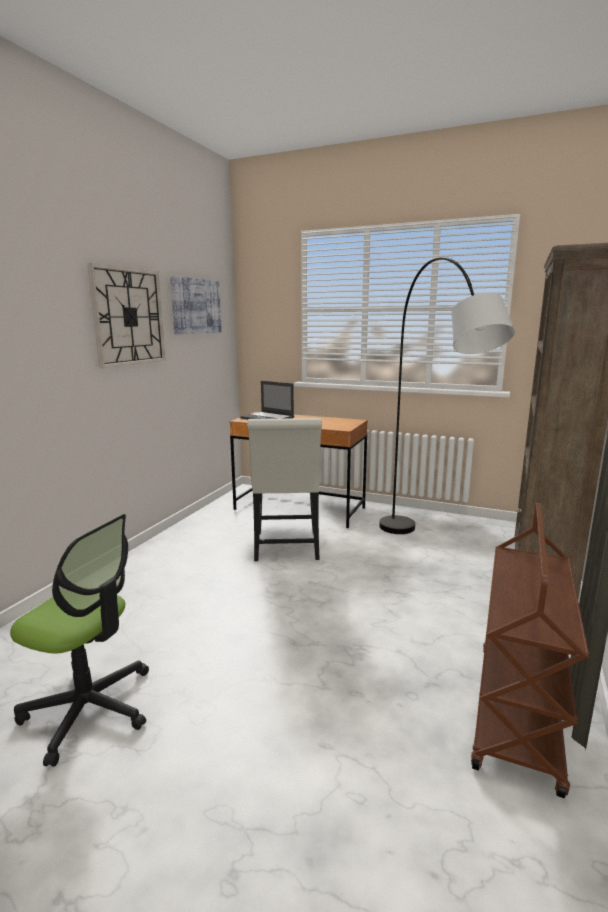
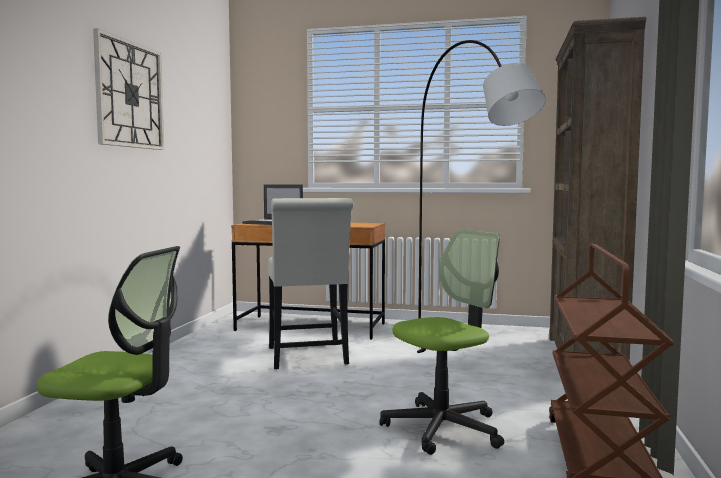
camera: 10 degrees left, 10 degrees down
picture [170,276,222,334] -> none
none -> office chair [379,230,504,455]

